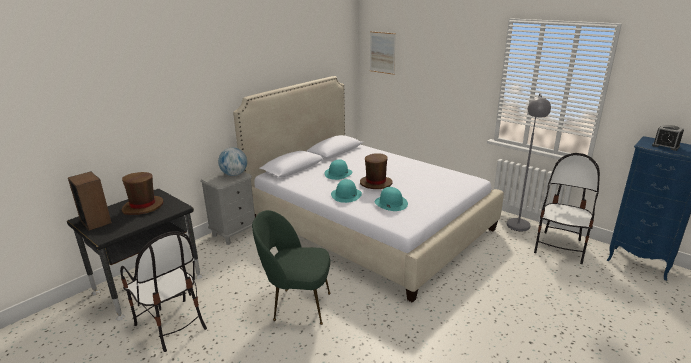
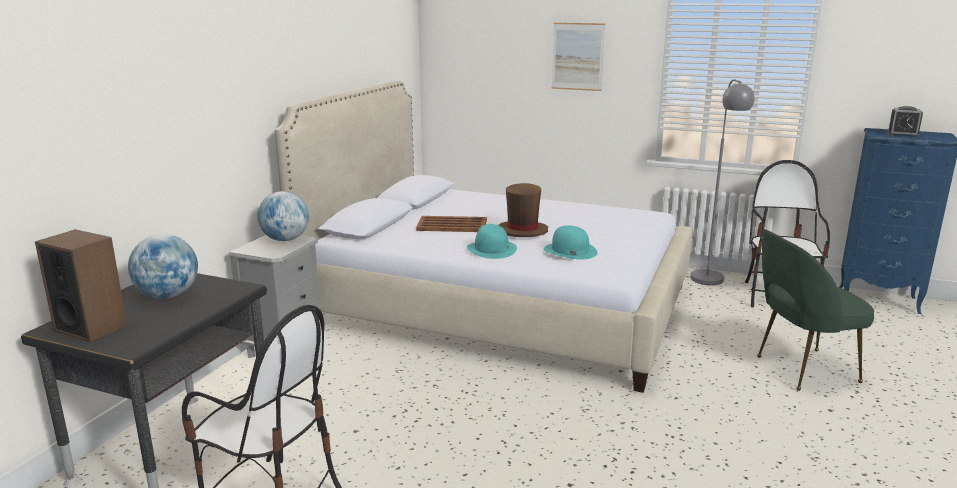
camera: 20 degrees left, 5 degrees down
brown hat [122,172,164,215] -> globe [128,234,198,299]
green chair [252,210,331,325] -> green chair moved to [757,229,874,391]
turquoise hat [324,159,353,180] -> brown tray [416,216,487,232]
picture [370,31,396,75] -> picture moved to [552,23,605,91]

